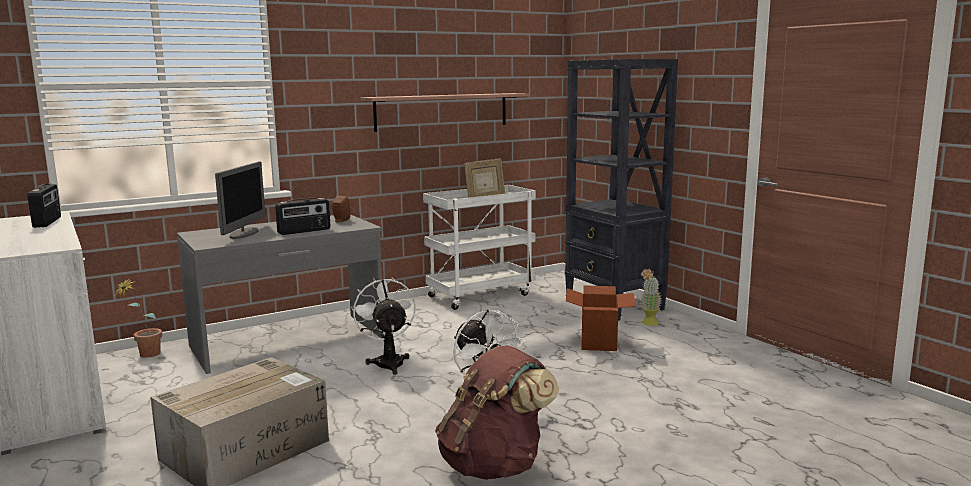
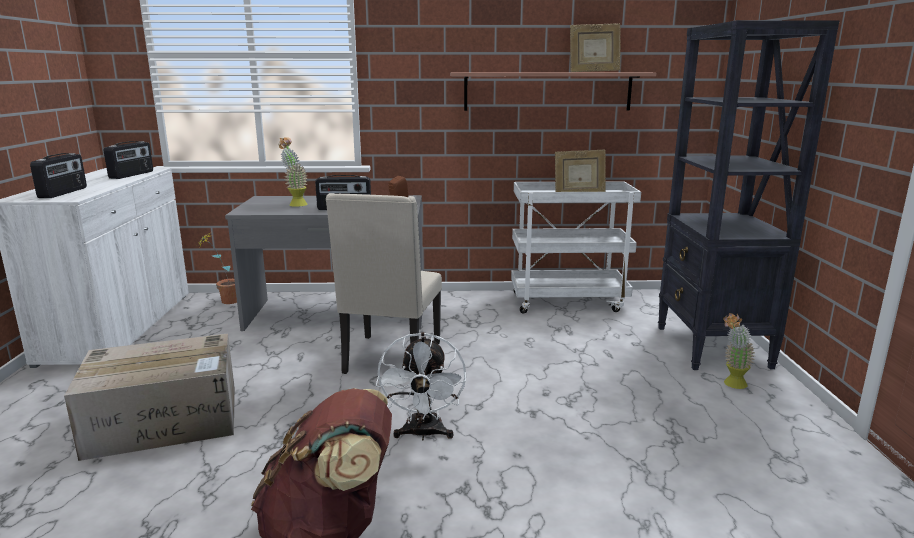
camera: 30 degrees right, 5 degrees up
monitor [215,162,266,239] -> potted plant [278,137,308,207]
white fan [351,277,416,375] -> beige chair [326,193,442,374]
cardboard box [566,285,636,351] -> none
none -> radio [30,153,87,198]
none -> picture frame [570,23,620,72]

